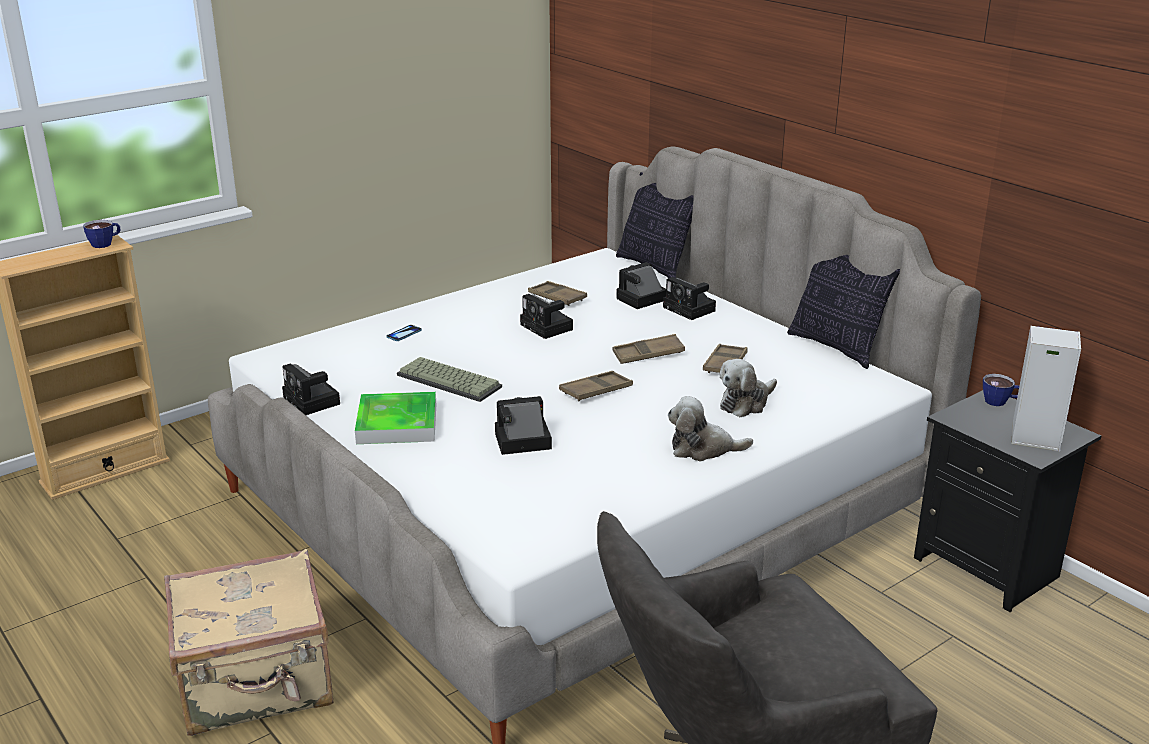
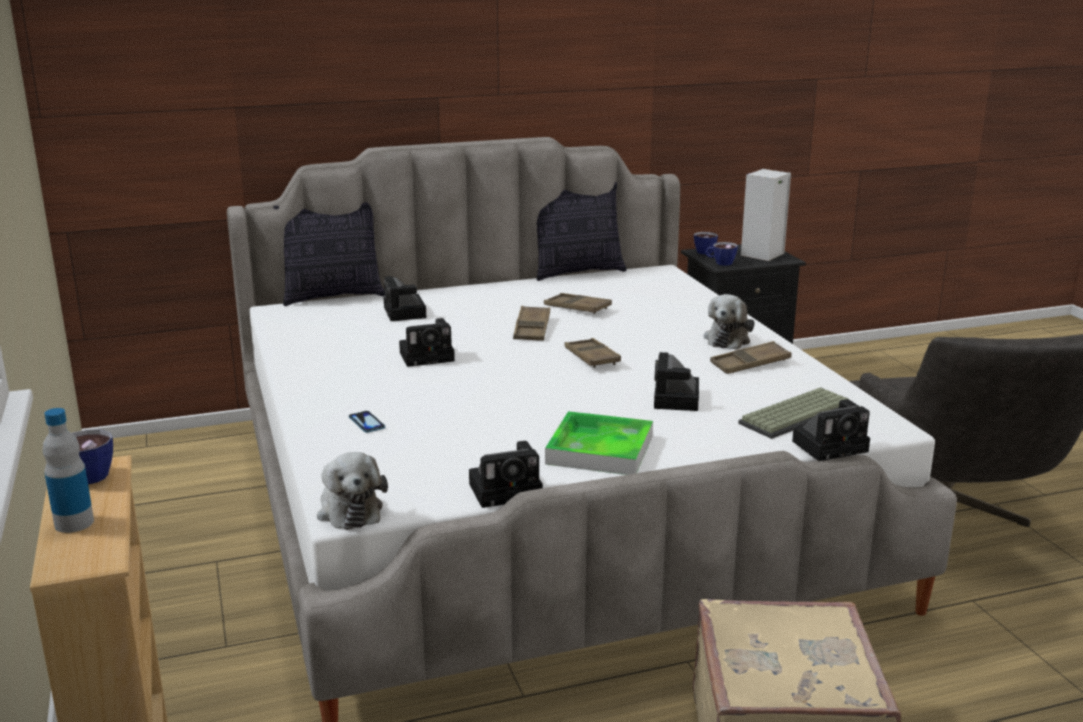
camera: 70 degrees left, 5 degrees down
keyboard [397,357,502,402] -> keyboard moved to [738,387,849,439]
brown tray [528,281,587,306] -> brown tray moved to [710,341,792,374]
camera [663,277,716,320] -> camera moved to [792,399,870,461]
plush toy [719,359,777,417] -> plush toy moved to [317,452,388,530]
none -> bottle [43,408,94,533]
none -> cup [705,242,738,266]

